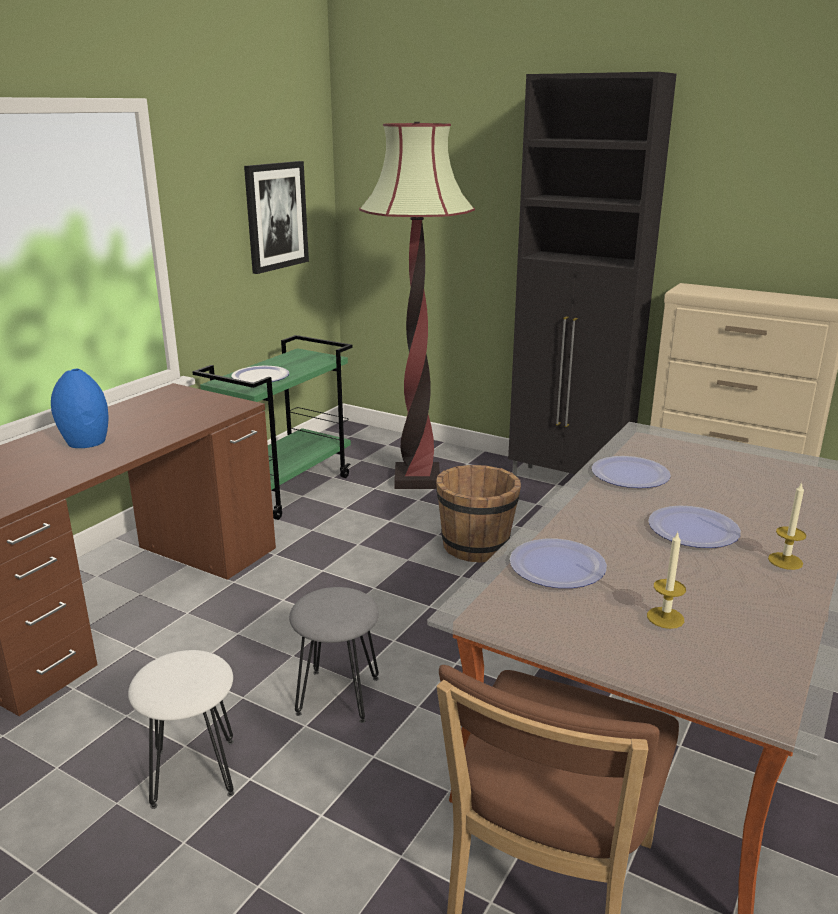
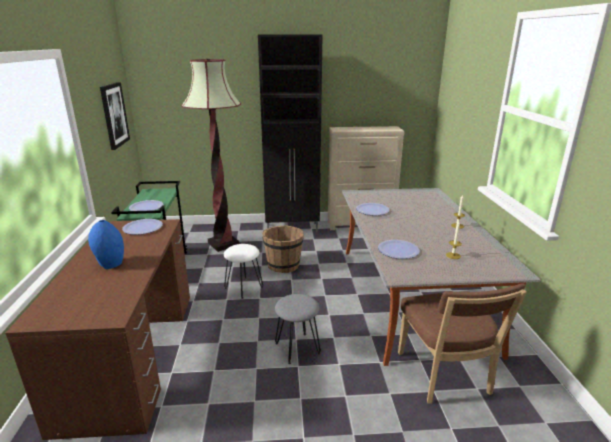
camera: 35 degrees left, 0 degrees up
white stool [128,650,234,809] -> white stool moved to [224,244,263,299]
plate [648,506,741,548] -> plate moved to [122,219,163,235]

